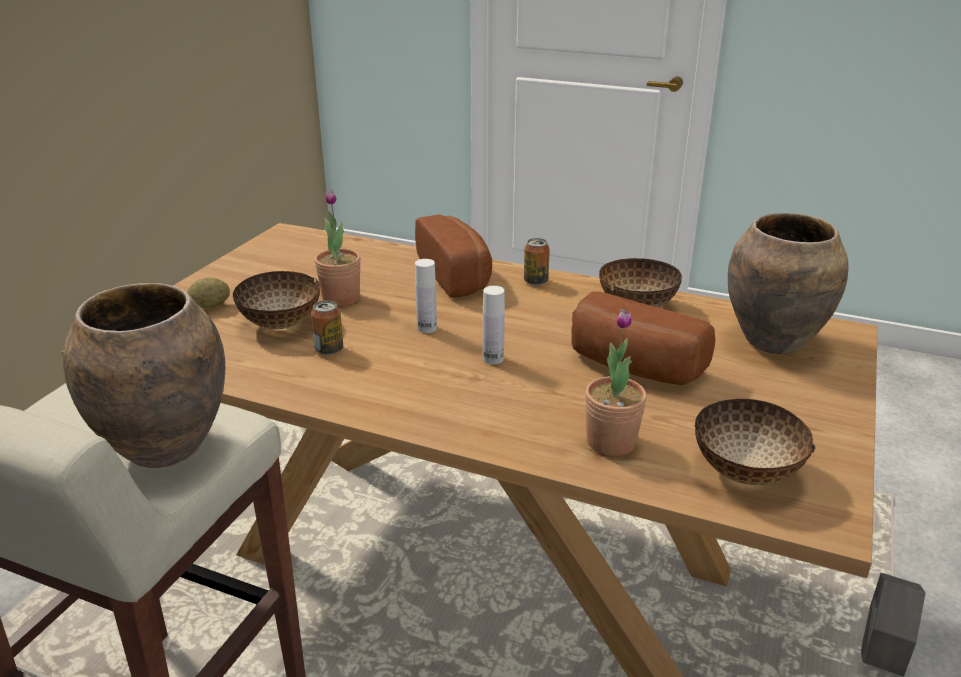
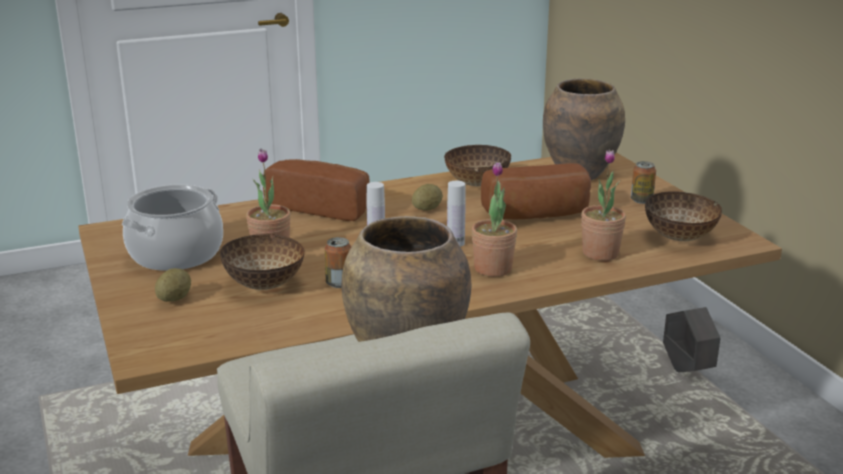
camera: 45 degrees left, 5 degrees down
can [524,238,550,285] -> can moved to [631,161,656,204]
none -> cooking pot [122,184,223,271]
none -> potato [412,184,443,211]
none -> potted plant [471,162,517,277]

